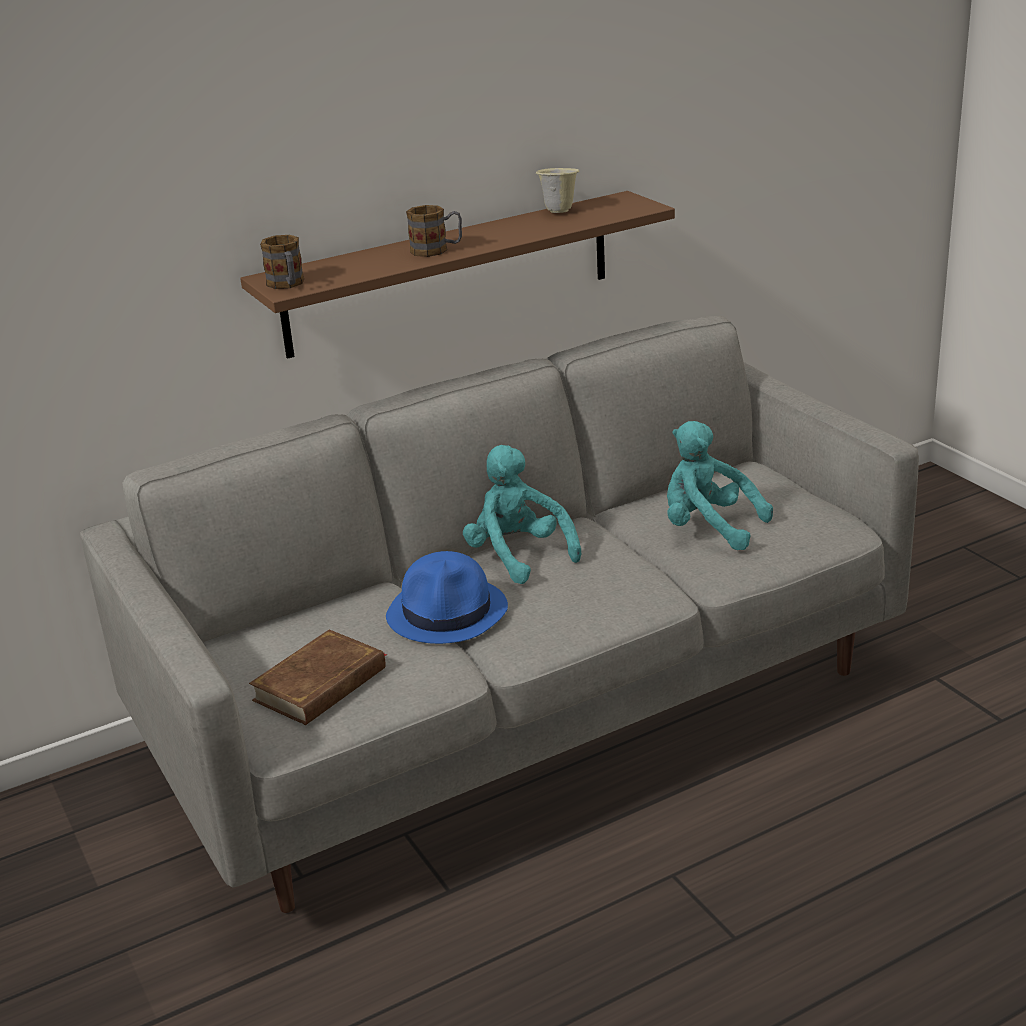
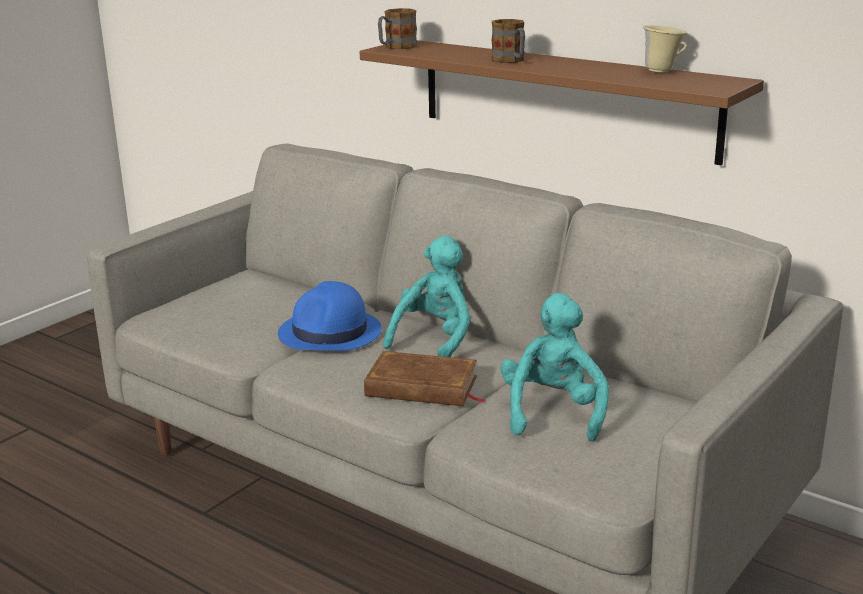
camera: 65 degrees right, 5 degrees down
brown book [249,630,388,725] -> brown book moved to [364,351,485,406]

